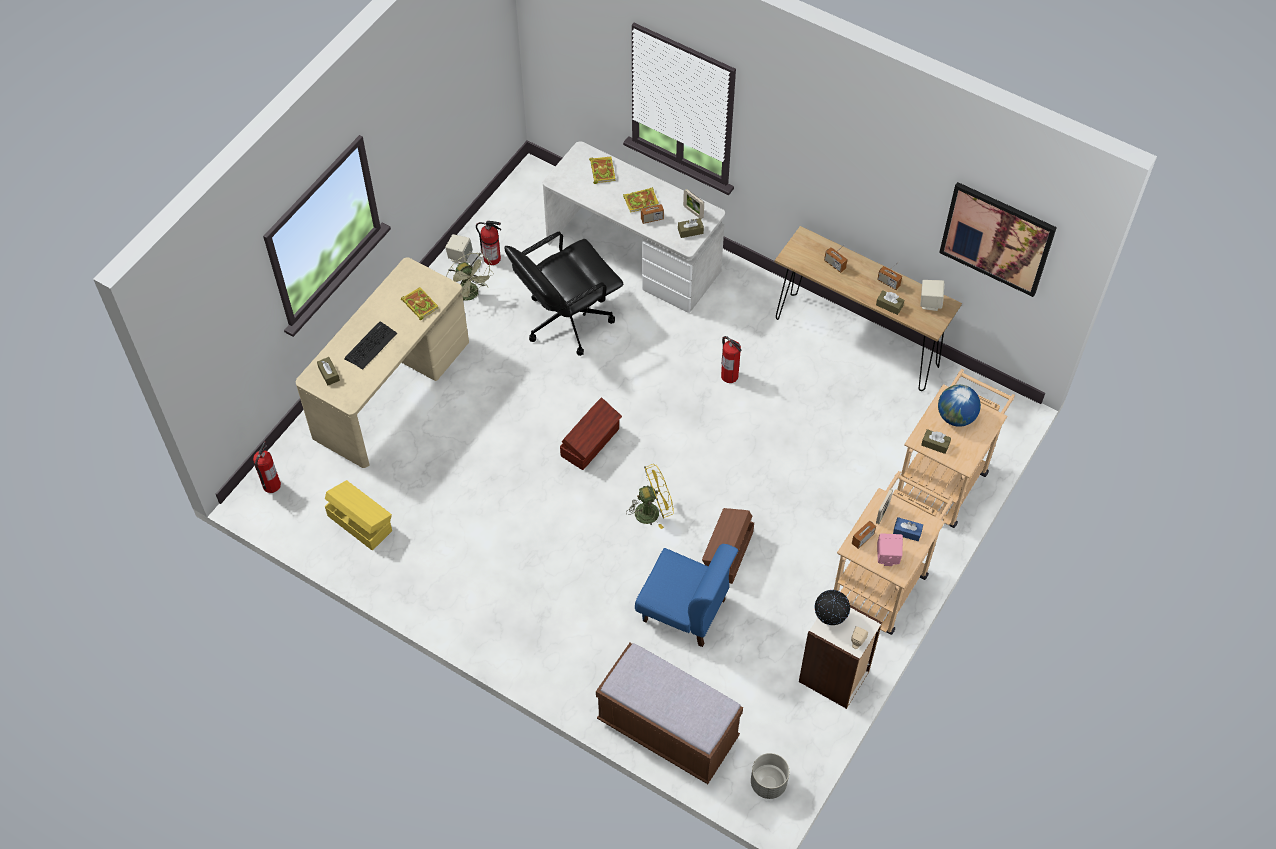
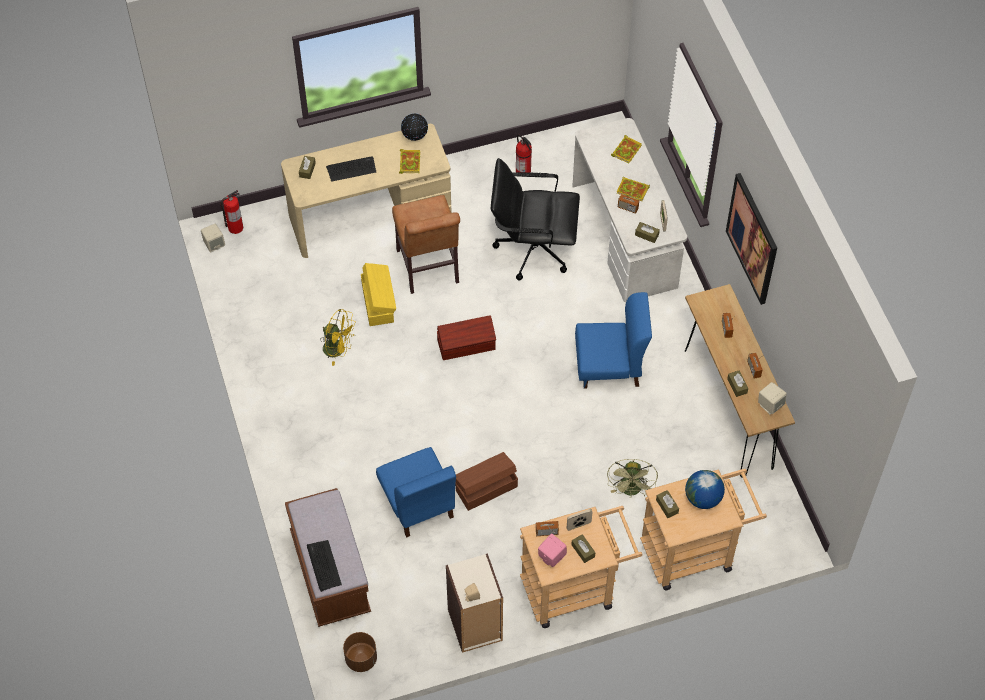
camera: 40 degrees right, 0 degrees up
yellow storage box [325,480,392,550] -> yellow storage box moved to [361,263,396,326]
beige speaker [445,234,473,264] -> beige speaker moved to [201,224,225,252]
green fan [446,253,494,301] -> green fan moved to [607,459,658,498]
yellow fan [626,464,674,529] -> yellow fan moved to [320,309,356,366]
fire extinguisher [721,336,741,383] -> blue chair [575,292,652,389]
grey planter [751,753,789,799] -> brown planter [343,632,377,672]
globe [815,590,850,625] -> globe moved to [401,114,428,141]
blue tissue box [893,517,923,541] -> brown tissue box [571,534,595,563]
picture [939,182,1057,297] -> picture moved to [726,173,777,305]
none -> keyboard [307,540,342,592]
none -> brown chair [392,195,460,294]

